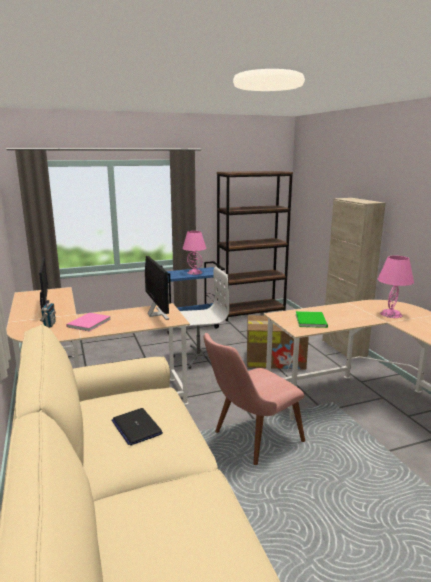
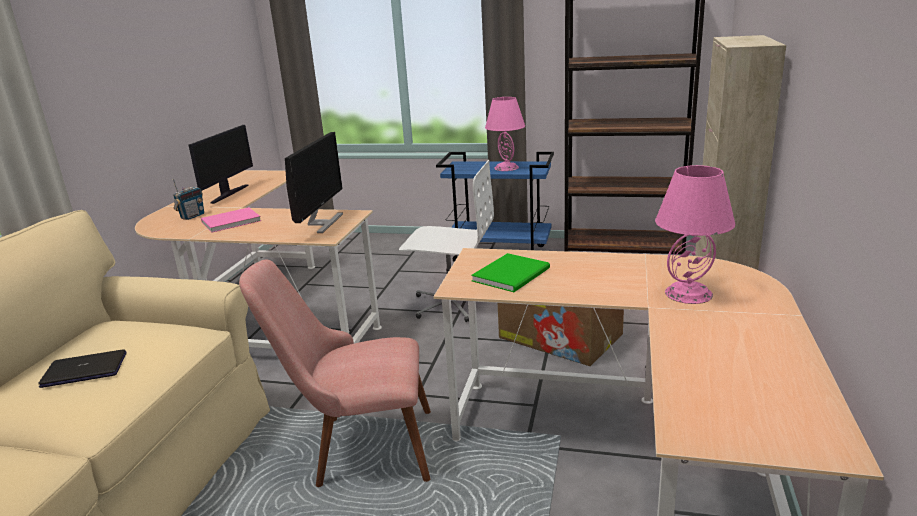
camera: 35 degrees right, 5 degrees up
laptop [111,408,163,445] -> laptop turned 75 degrees clockwise [38,349,127,388]

